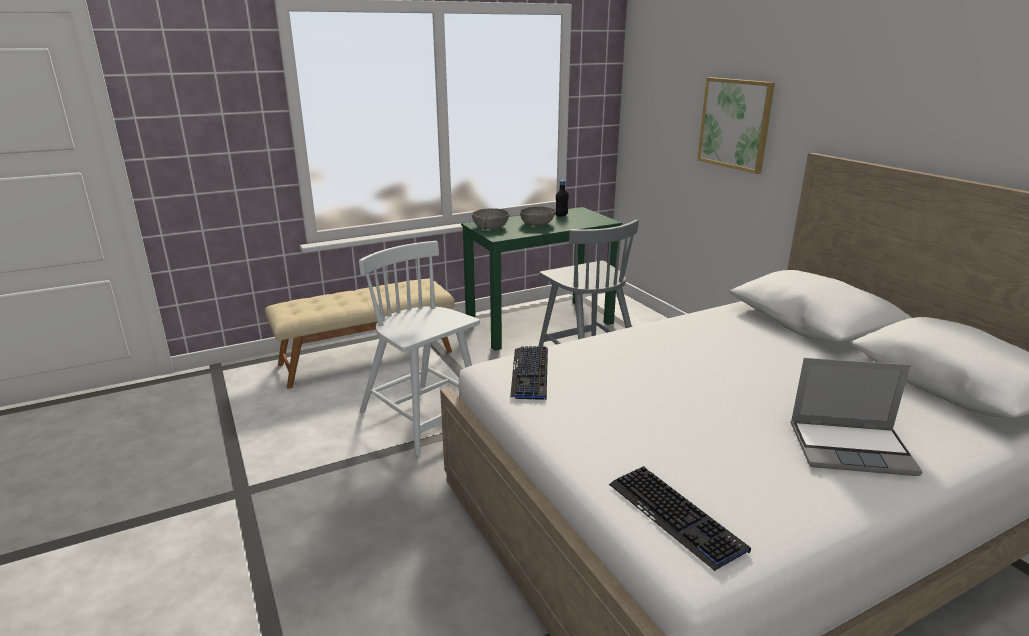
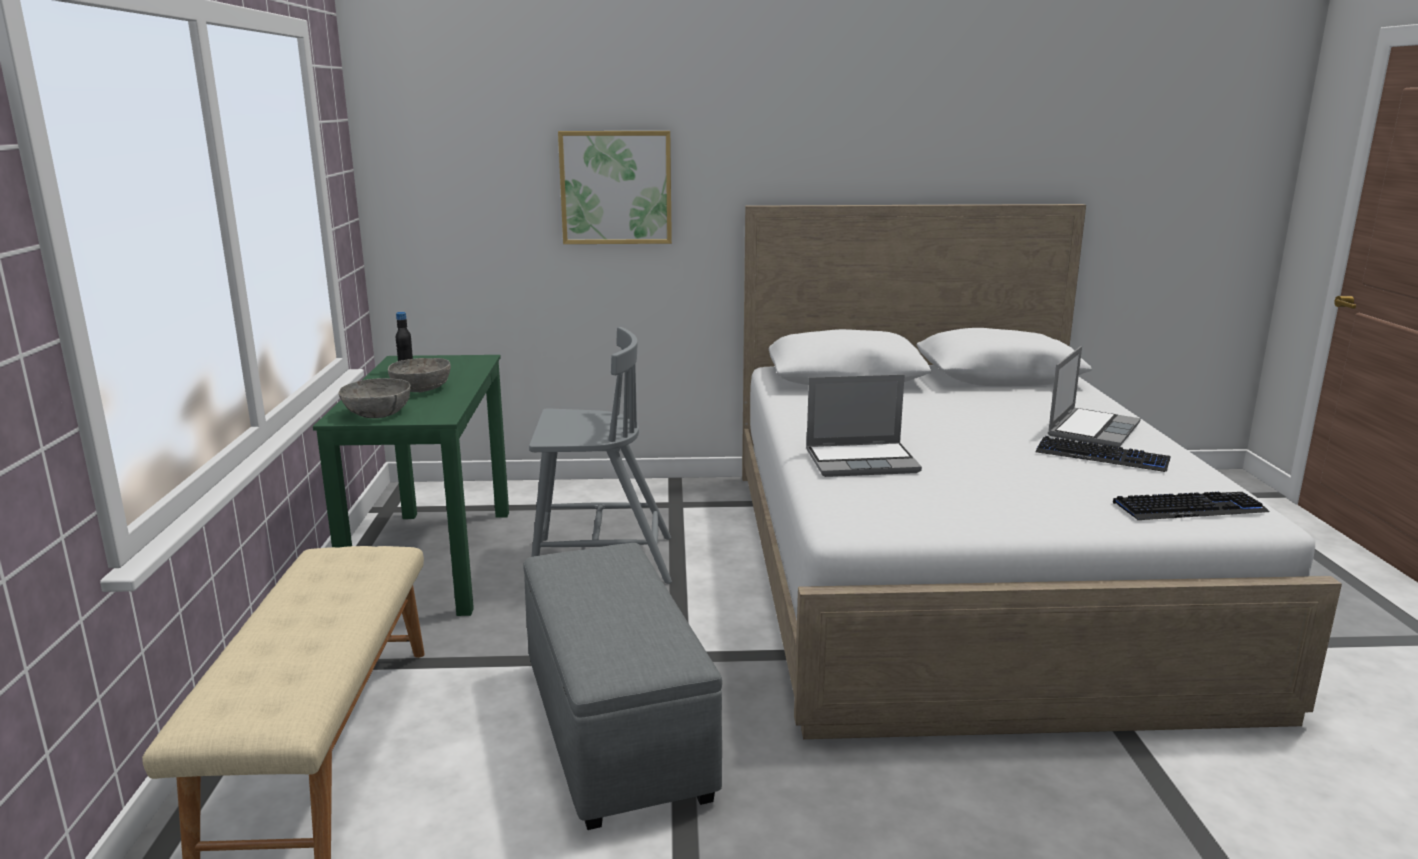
camera: 65 degrees left, 5 degrees down
white chair [359,241,480,456] -> grey ottoman [523,543,722,830]
keyboard [510,346,548,400] -> keyboard moved to [1036,436,1171,472]
none -> laptop [806,374,922,477]

